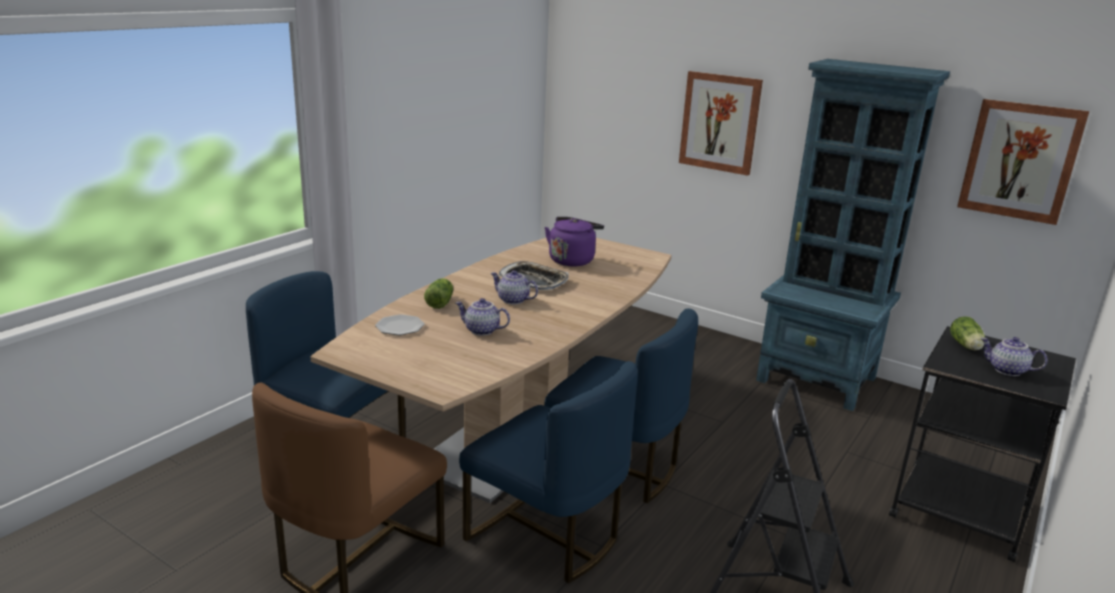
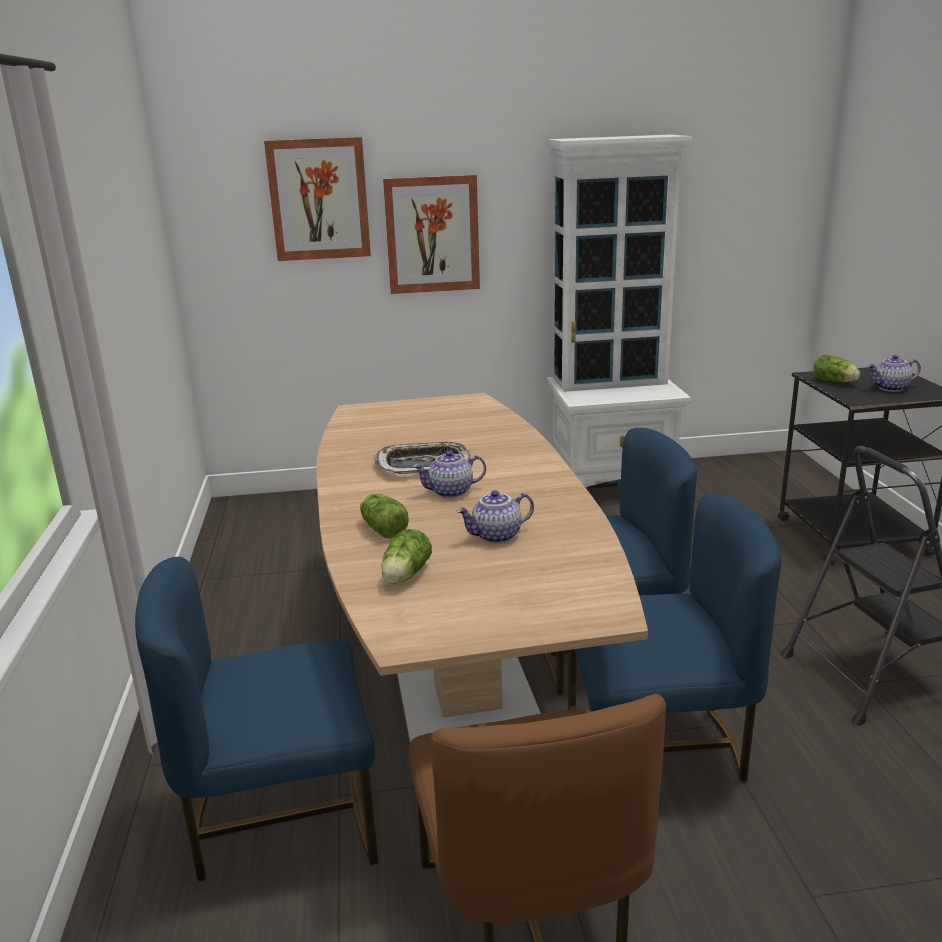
camera: 40 degrees left, 0 degrees up
plate [375,314,425,335] -> lettuce [381,529,432,584]
purple kettle [545,217,604,266] -> none
blue cabinet [756,59,950,411] -> white cabinet [546,135,692,489]
picture [957,99,1089,225] -> picture moved to [264,137,371,261]

